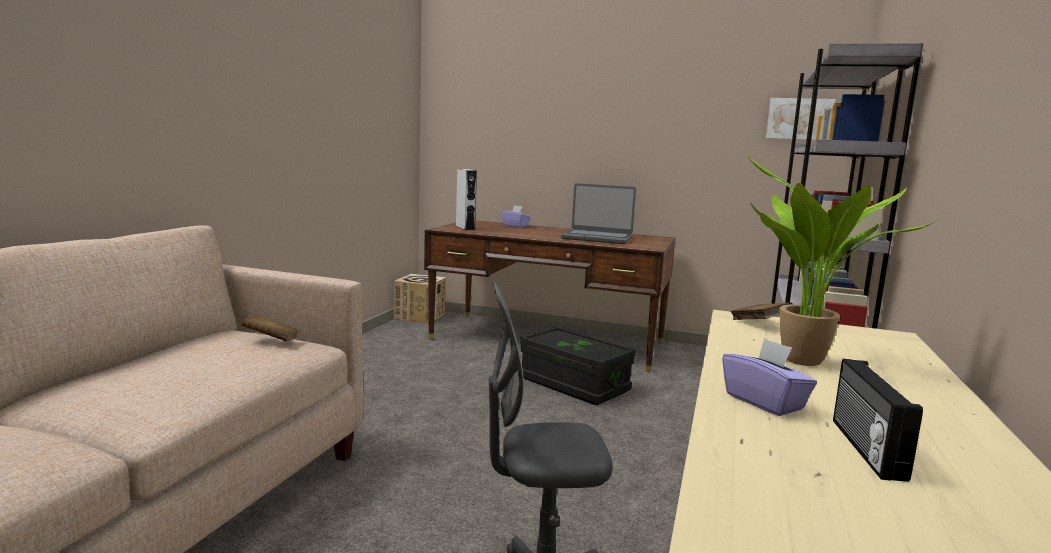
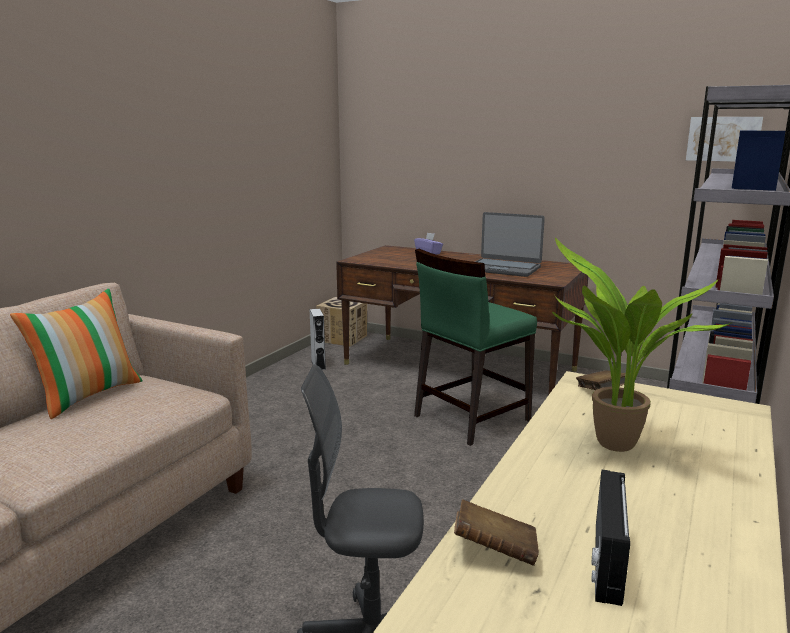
camera: 10 degrees right, 5 degrees up
brown book [242,315,299,341] -> brown book moved to [454,499,539,566]
grey speaker [456,169,477,230] -> grey speaker moved to [310,309,326,370]
black storage box [520,327,636,405] -> green chair [414,249,537,446]
purple tissue box [722,338,817,416] -> none
none -> pillow [10,289,143,419]

